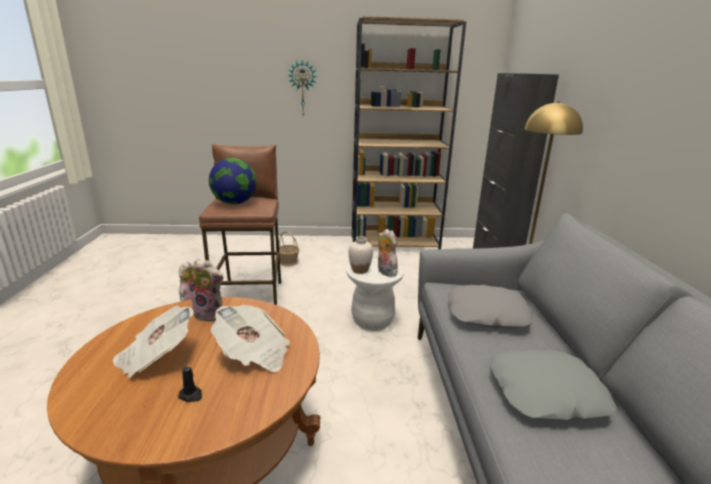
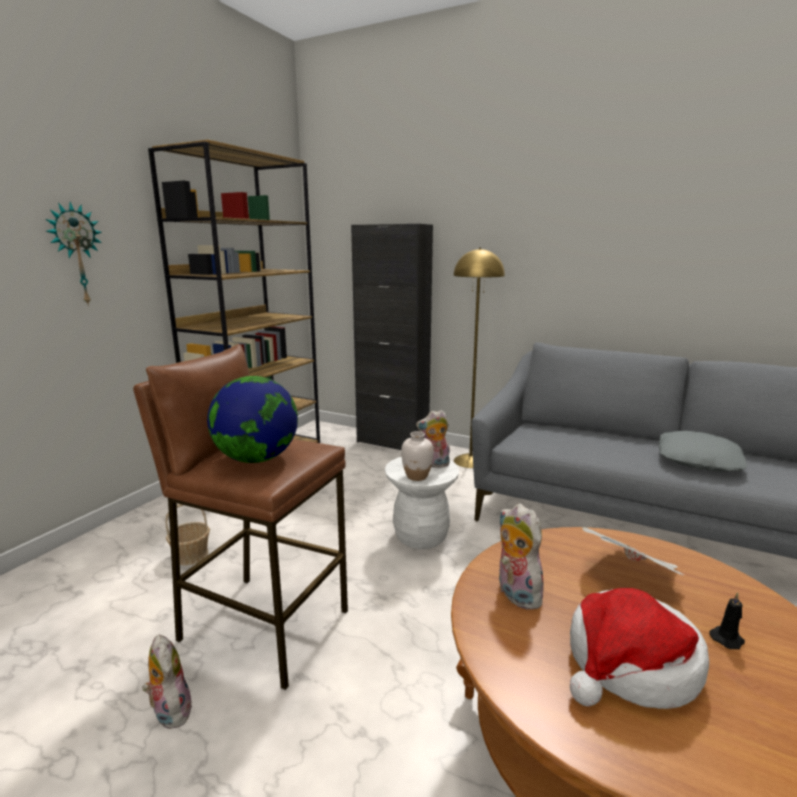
camera: 60 degrees left, 5 degrees down
newspaper [112,306,194,378] -> hat [570,588,709,709]
plush toy [192,258,224,322] -> plush toy turned 75 degrees counterclockwise [499,503,548,610]
grey pillow [448,285,533,329] -> none

